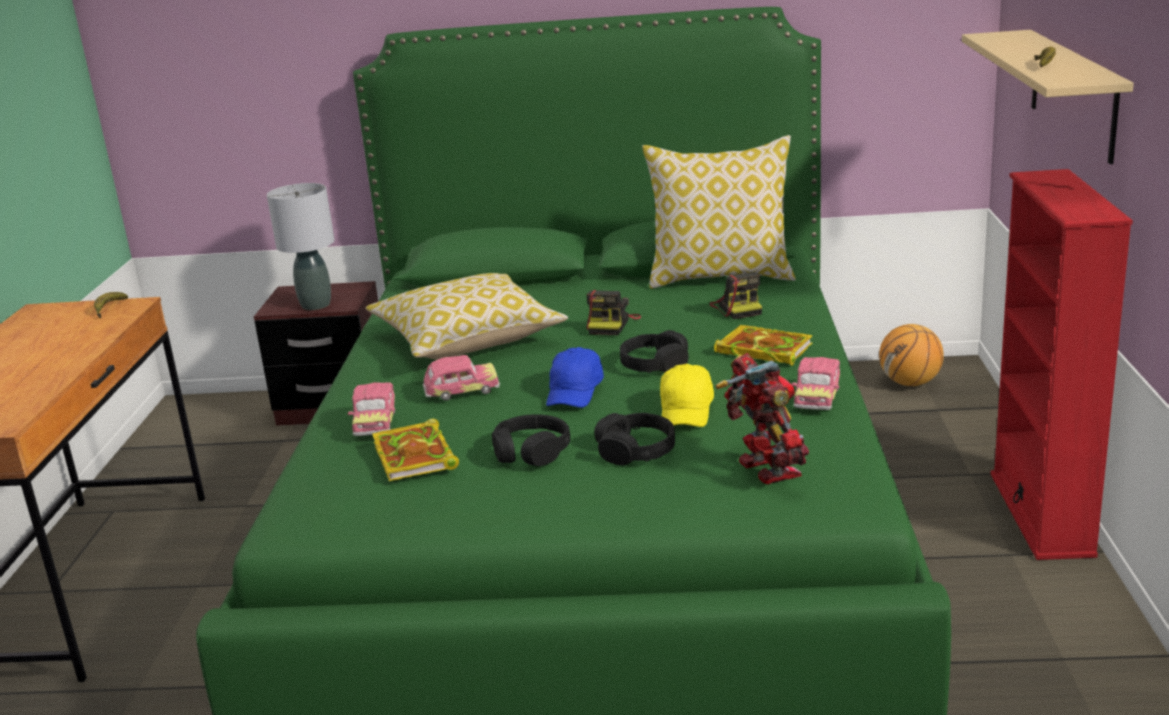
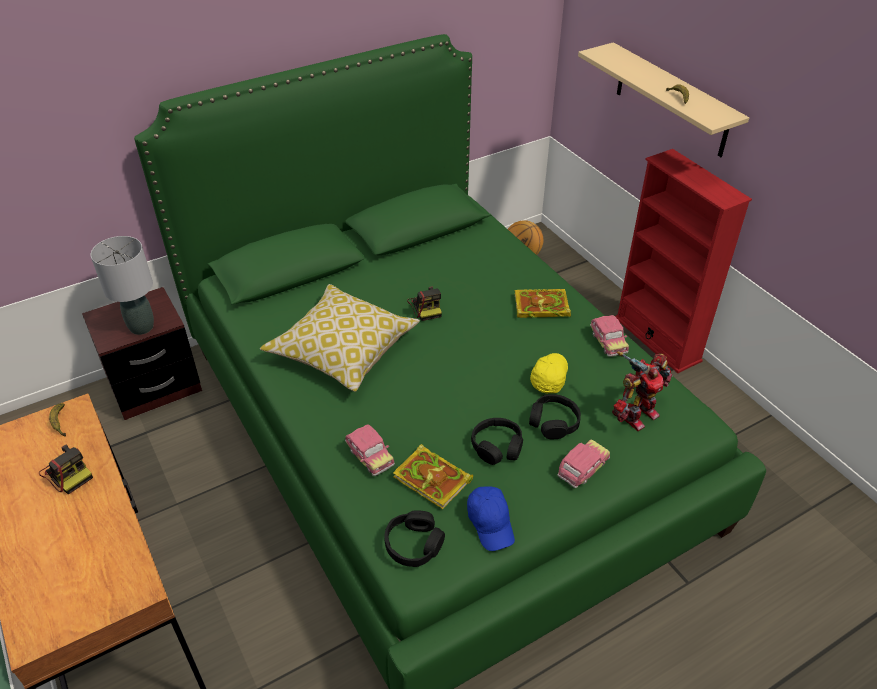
camera: 35 degrees left, 20 degrees up
toy car [423,355,500,401] -> toy car moved to [557,440,610,488]
blue cap [546,347,604,408] -> blue cap moved to [467,487,515,551]
black headphones [620,330,688,373] -> black headphones moved to [384,510,445,567]
pillow [642,135,796,289] -> none
yellow cap [660,364,714,427] -> yellow cap turned 135 degrees counterclockwise [530,353,568,394]
camera [710,272,762,319] -> camera moved to [39,444,93,495]
toy robot [716,353,809,484] -> toy robot turned 105 degrees clockwise [612,351,673,431]

